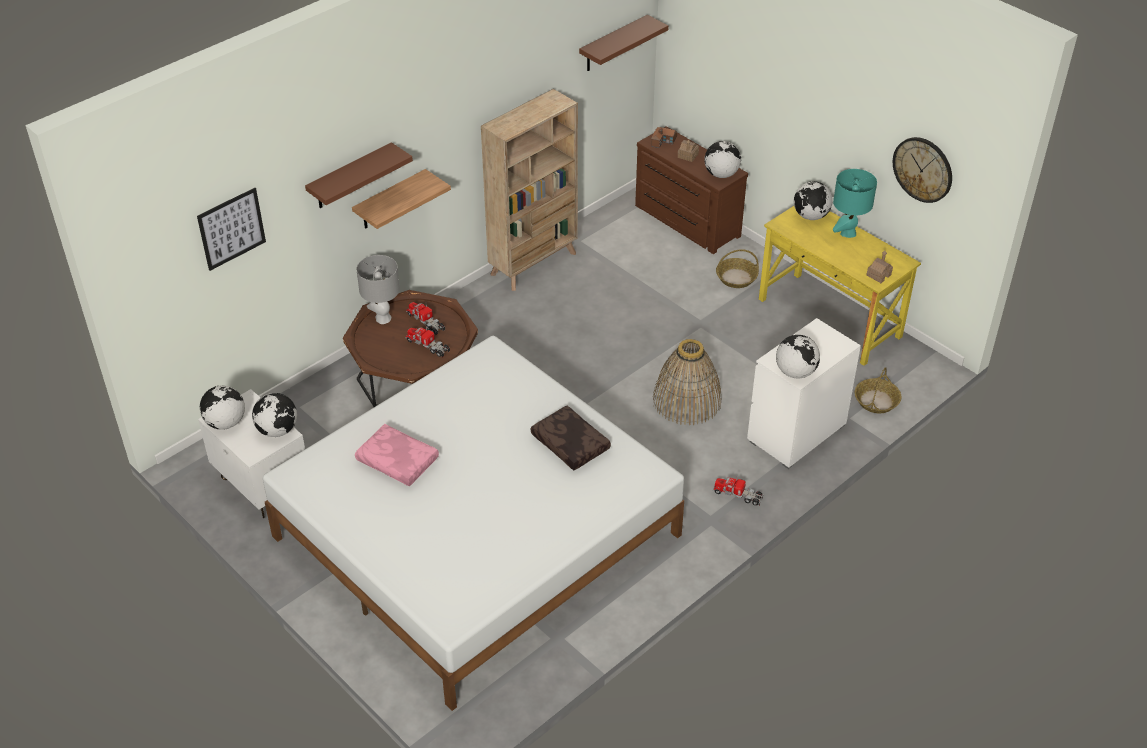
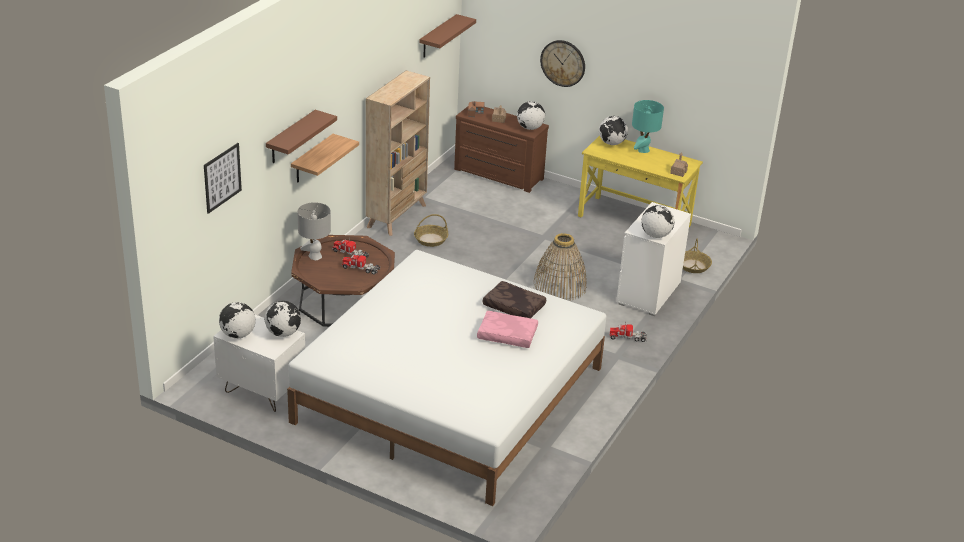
camera: 20 degrees left, 10 degrees down
pink pillow [355,424,439,486] -> pink pillow moved to [477,311,538,348]
basket [716,249,759,288] -> basket moved to [414,214,448,247]
wall clock [893,137,952,203] -> wall clock moved to [540,40,585,87]

